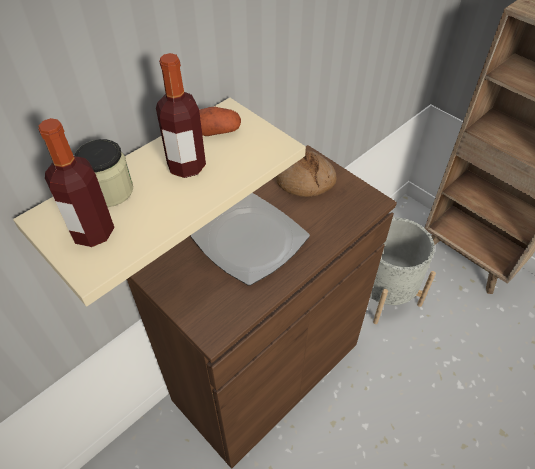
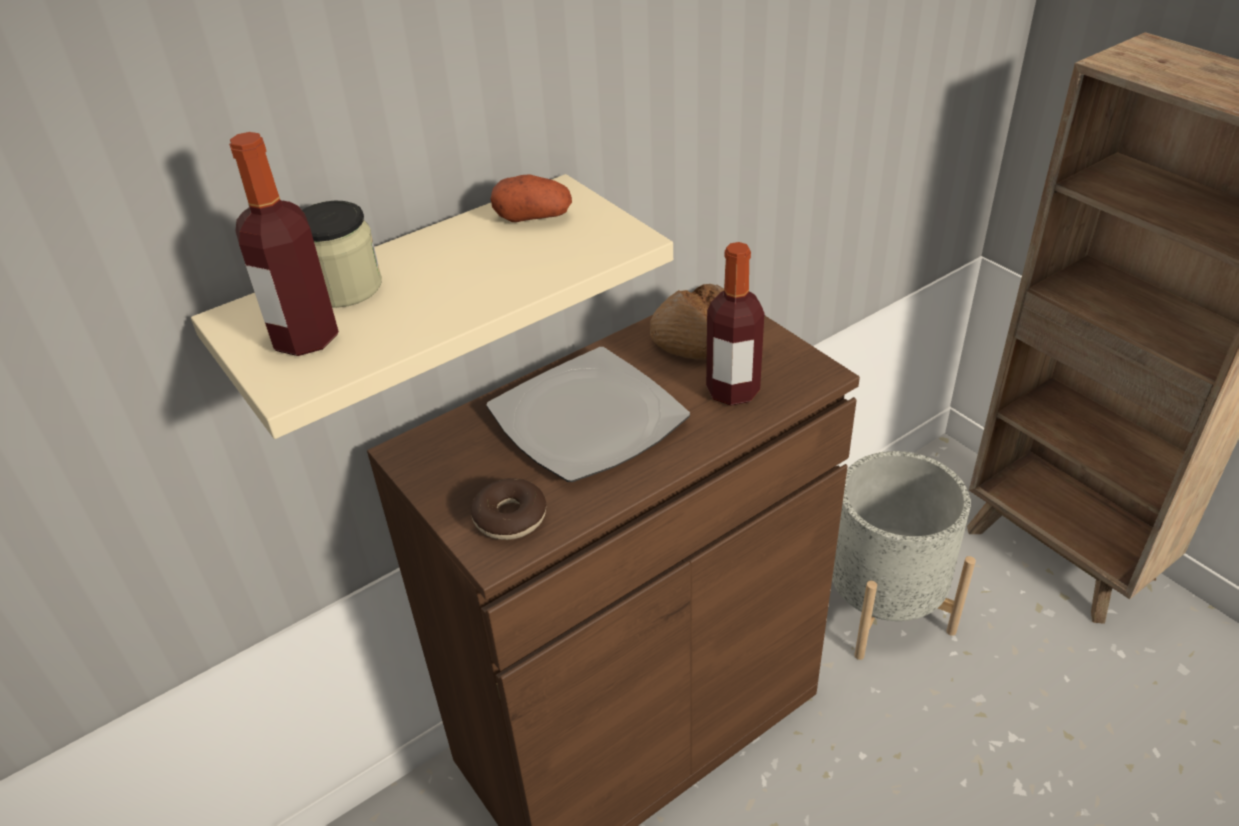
camera: 10 degrees right, 10 degrees down
bottle [156,53,206,178] -> bottle moved to [706,242,764,406]
none -> donut [471,478,546,540]

